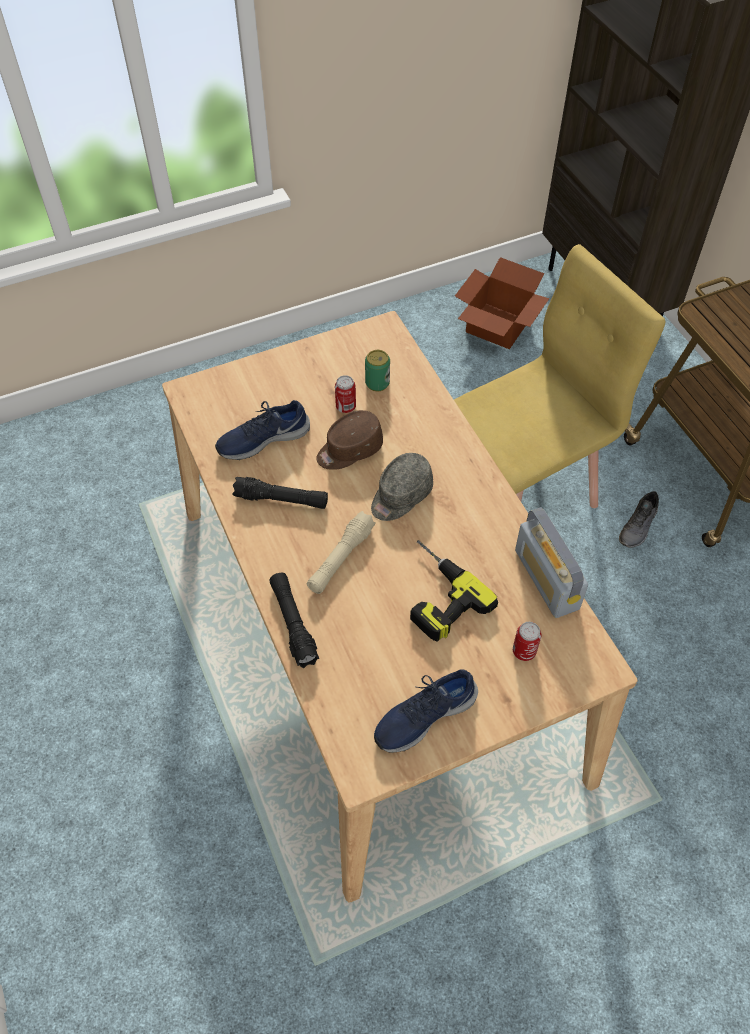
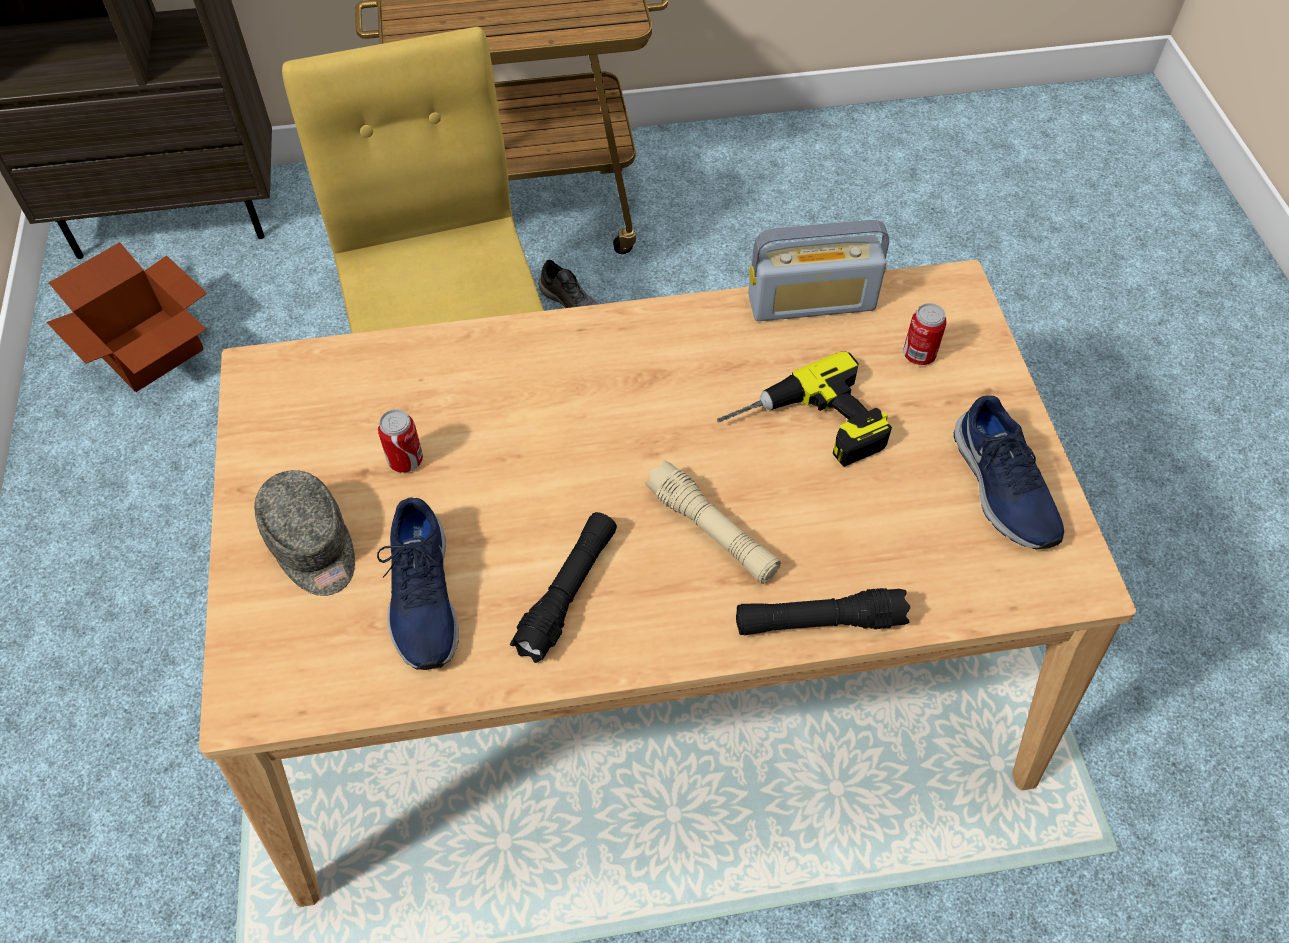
camera: 75 degrees left, 0 degrees up
brown cap [316,410,383,470] -> none
can [365,350,390,391] -> none
grey cap [371,453,433,521] -> grey cap moved to [254,470,355,596]

